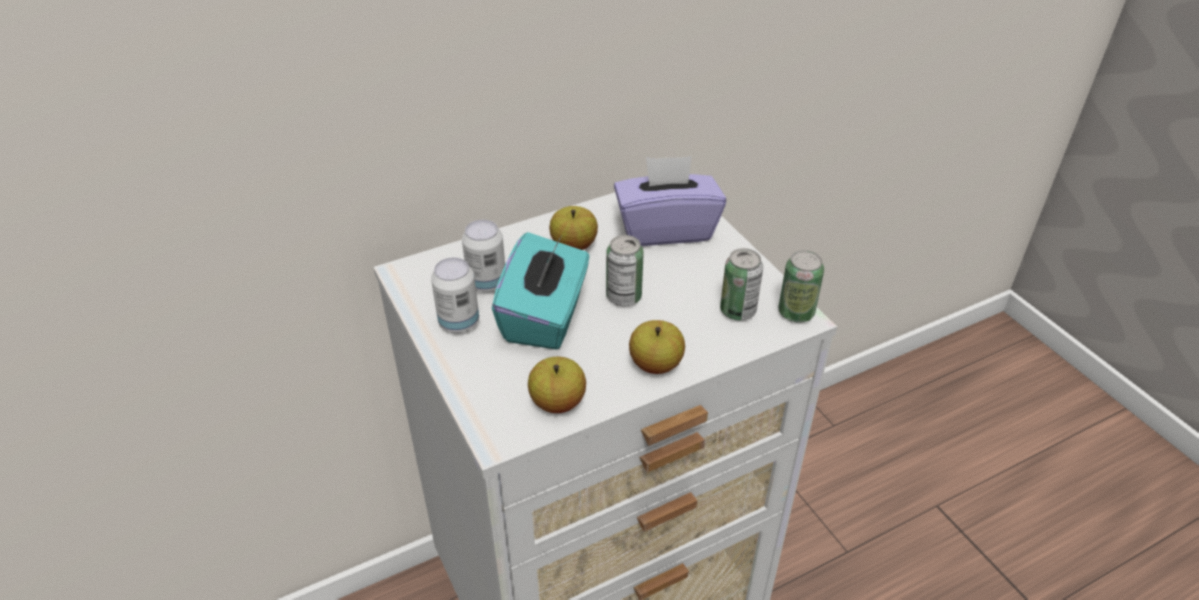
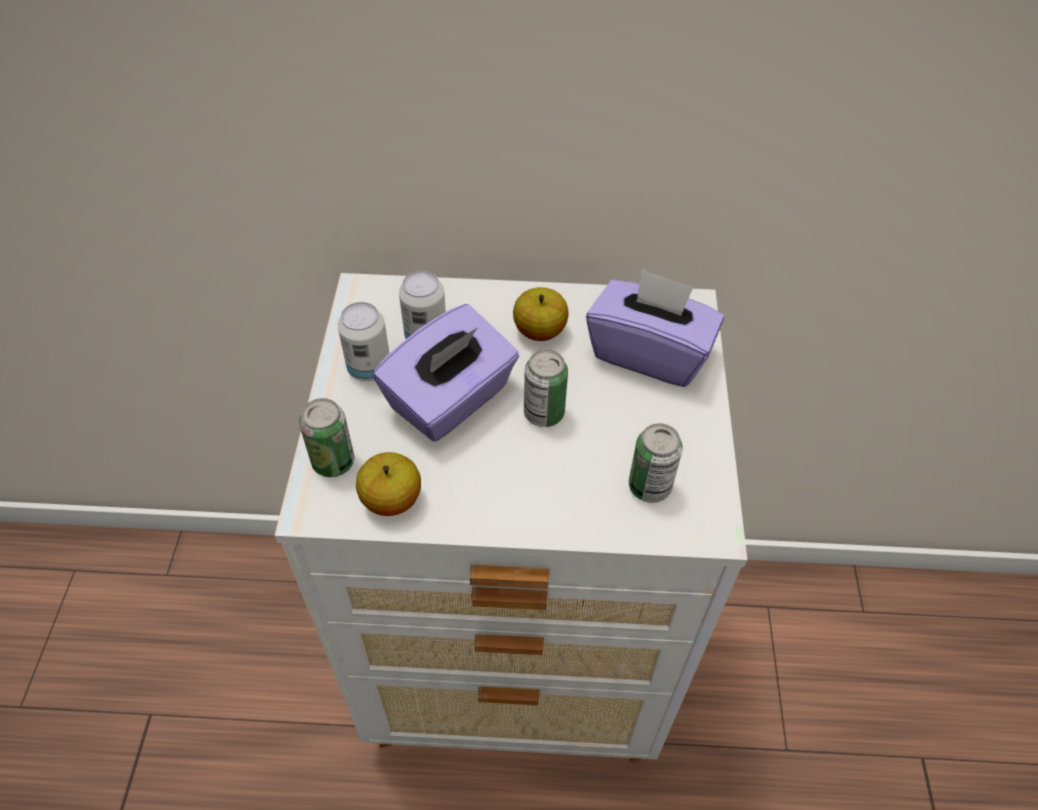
camera: 30 degrees right, 10 degrees up
turquoise tissue box [492,232,589,350] -> purple tissue box [373,304,519,441]
apple [629,320,685,374] -> none
can [778,250,824,323] -> can moved to [299,398,354,477]

